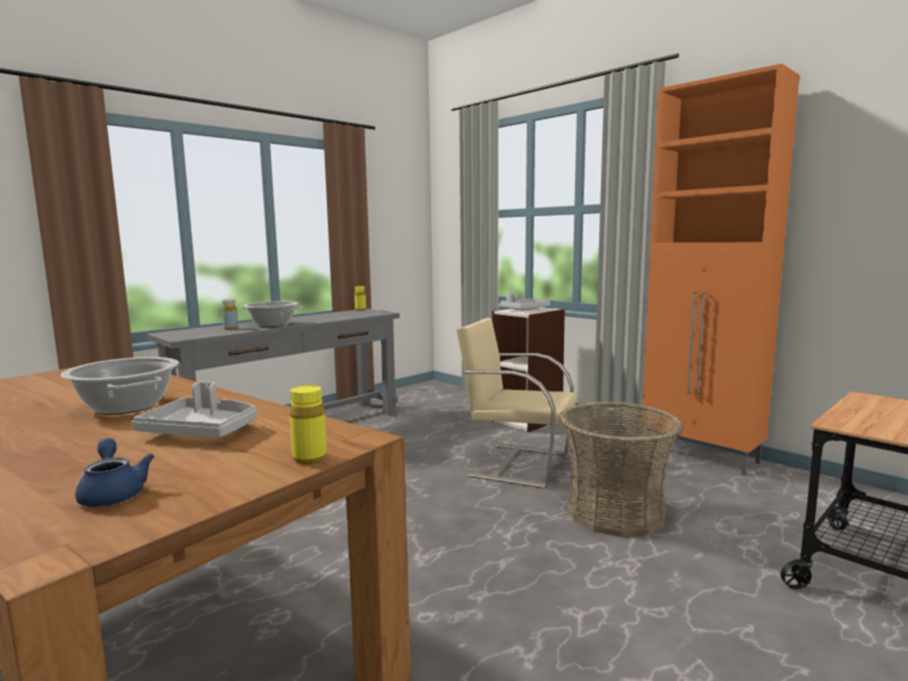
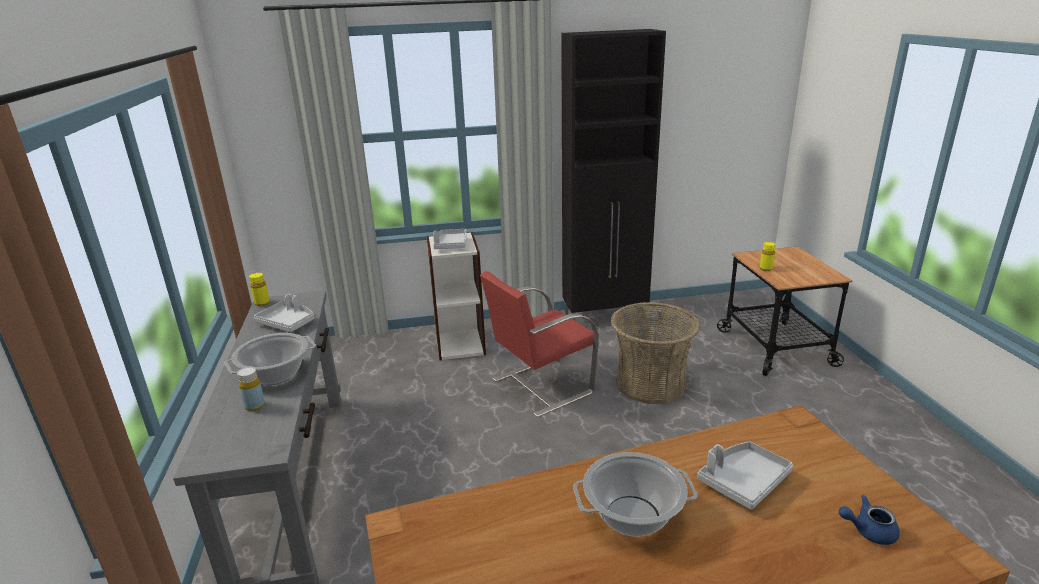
camera: 55 degrees left, 15 degrees up
yellow bottle [290,385,327,464] -> yellow bottle moved to [759,242,776,271]
beige chair [457,318,577,489] -> red chair [480,271,599,417]
orange cabinet [642,64,800,475] -> black cabinet [561,29,666,321]
none -> grey tray [253,294,314,332]

